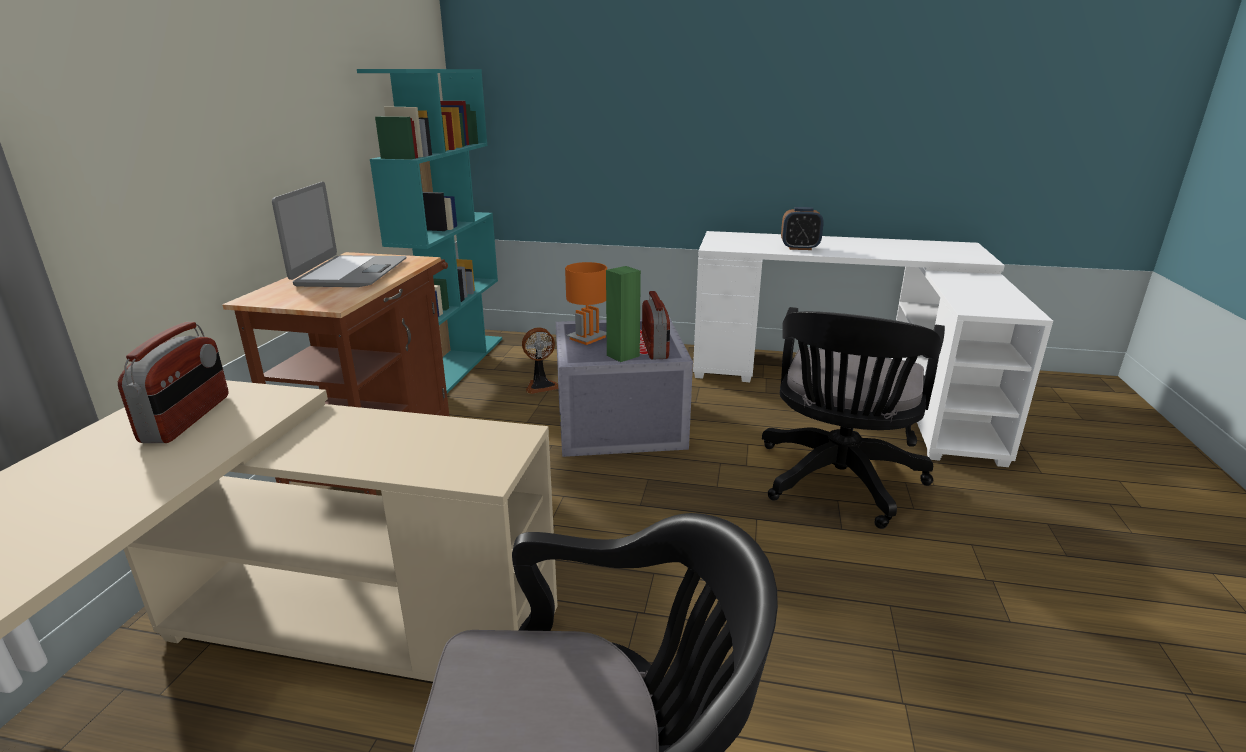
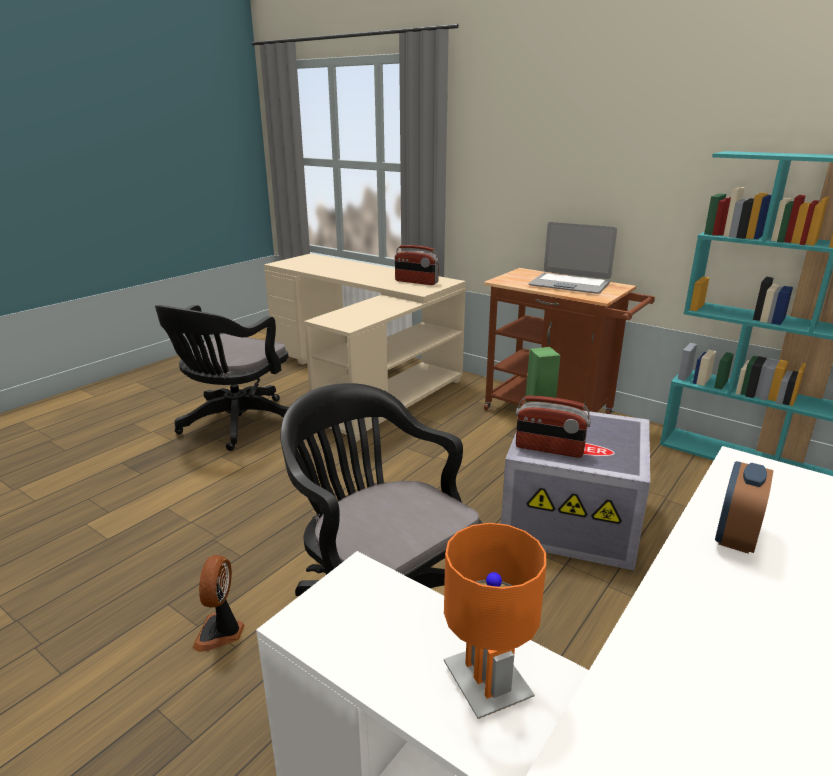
camera: 115 degrees right, 0 degrees up
fan [522,327,558,394] -> fan moved to [192,555,245,652]
orange table lamp [565,262,607,345] -> orange table lamp moved to [444,523,546,719]

